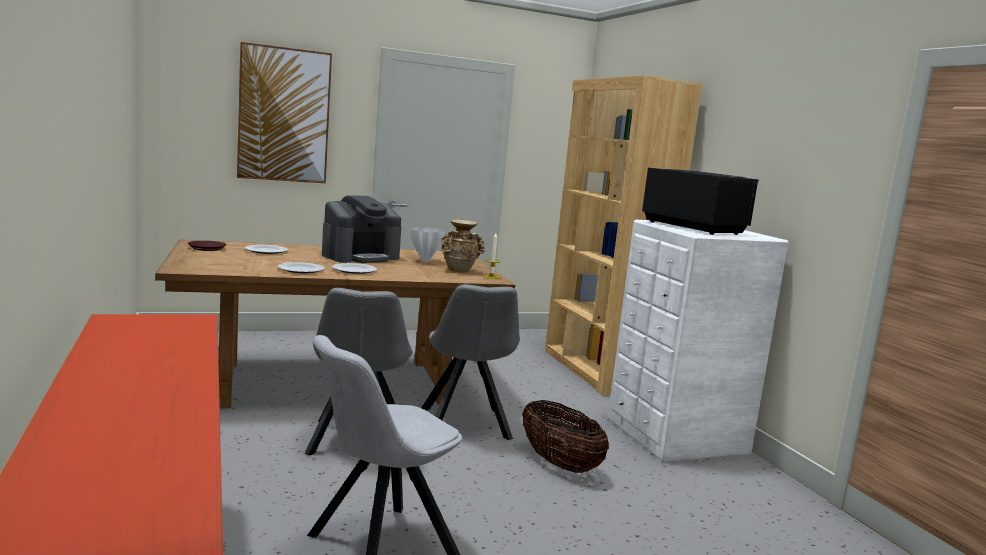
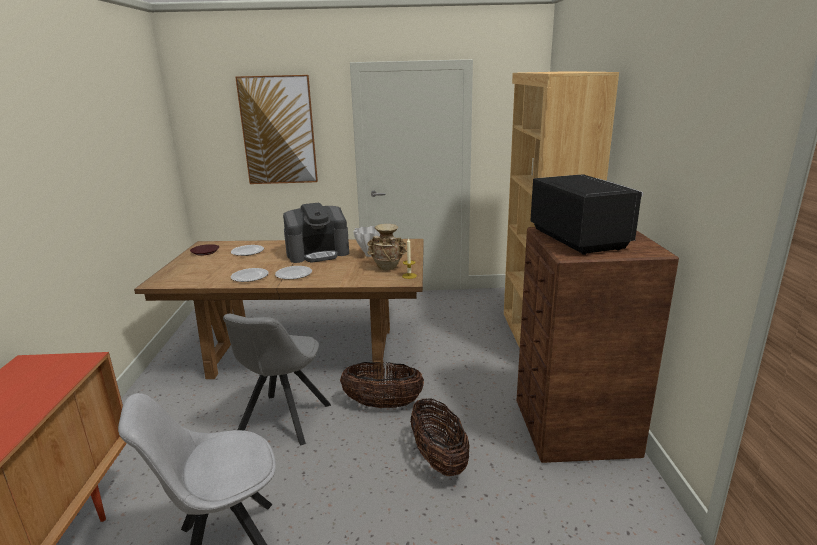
camera: 20 degrees right, 10 degrees up
grey chair [421,284,520,440] -> basket [340,362,424,408]
white dresser [608,220,788,462] -> brown dresser [516,227,679,463]

